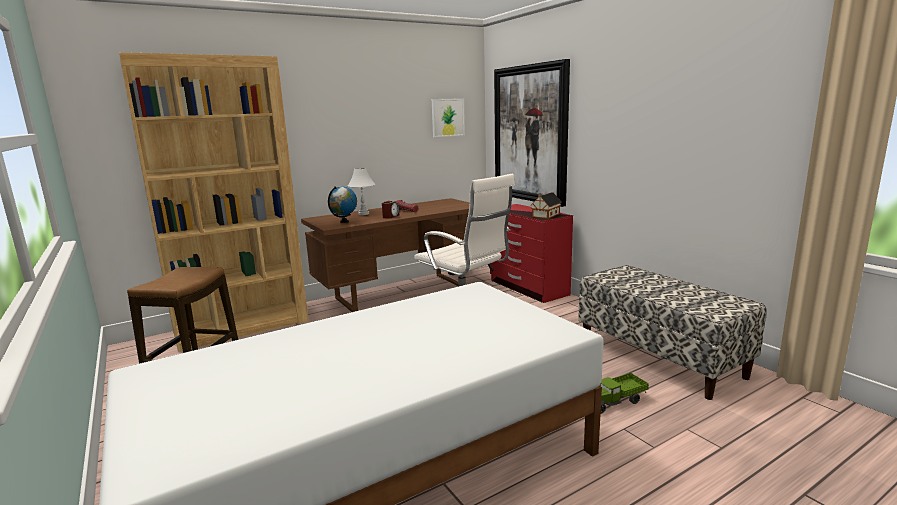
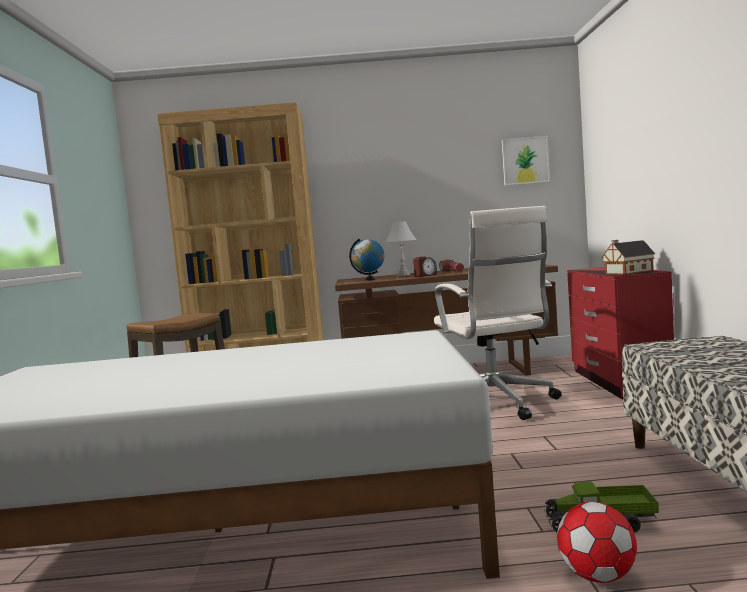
camera: 30 degrees right, 10 degrees down
picture [494,59,570,207] -> none
none -> football [557,502,637,583]

